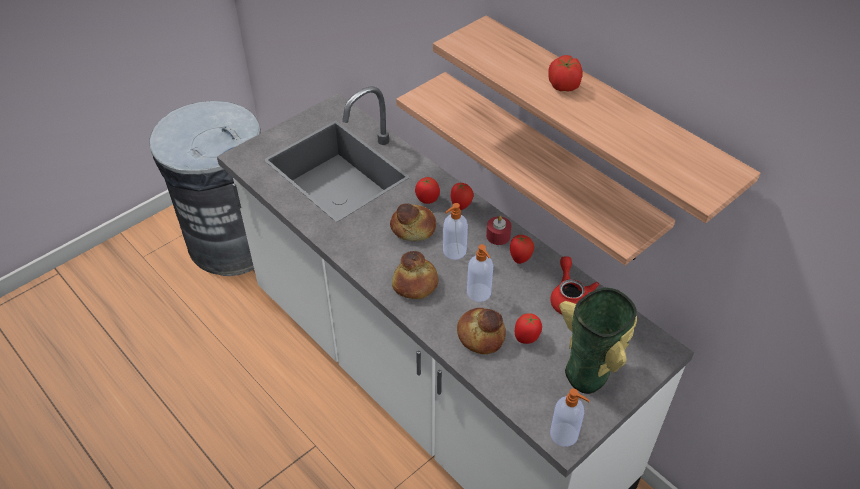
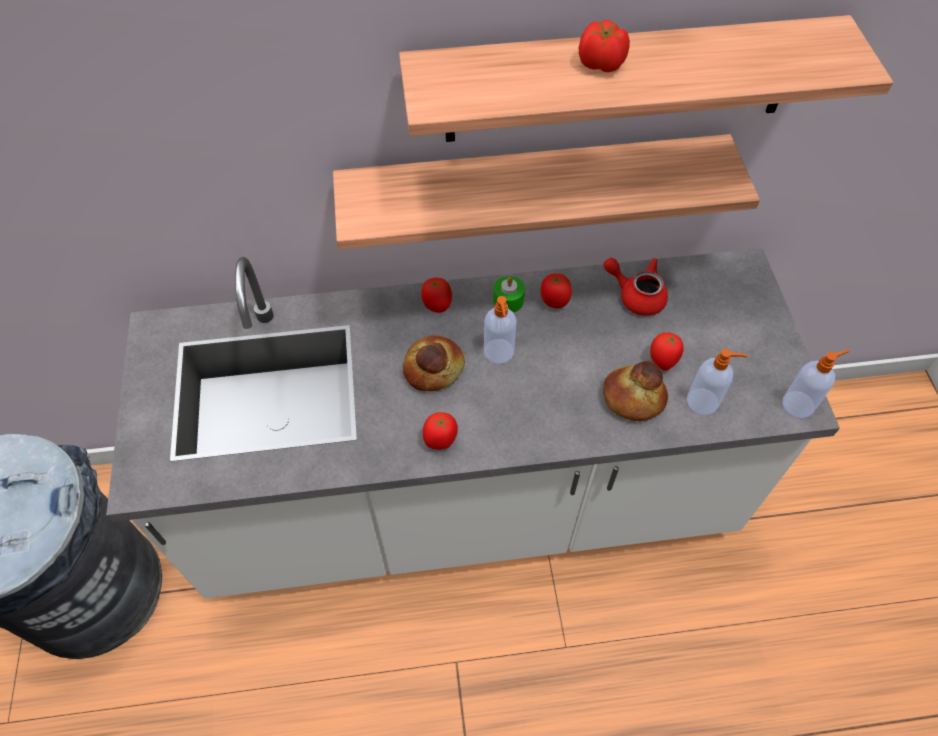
camera: 55 degrees left, 10 degrees up
bread [392,251,438,299] -> none
tomato [415,177,440,204] -> tomato moved to [423,412,458,450]
soap dispenser [467,244,493,302] -> soap dispenser moved to [687,349,747,415]
red candle [486,216,512,245] -> green candle [493,276,525,313]
vase [559,287,637,394] -> none

